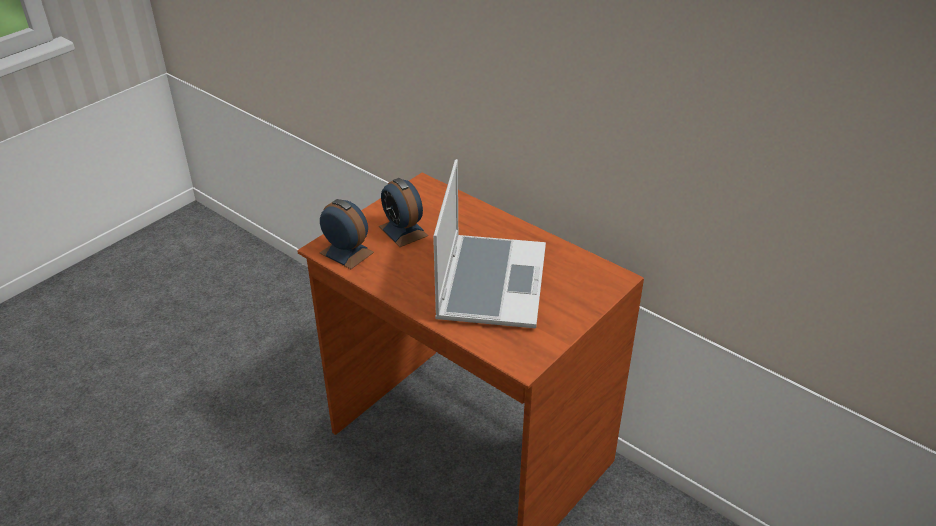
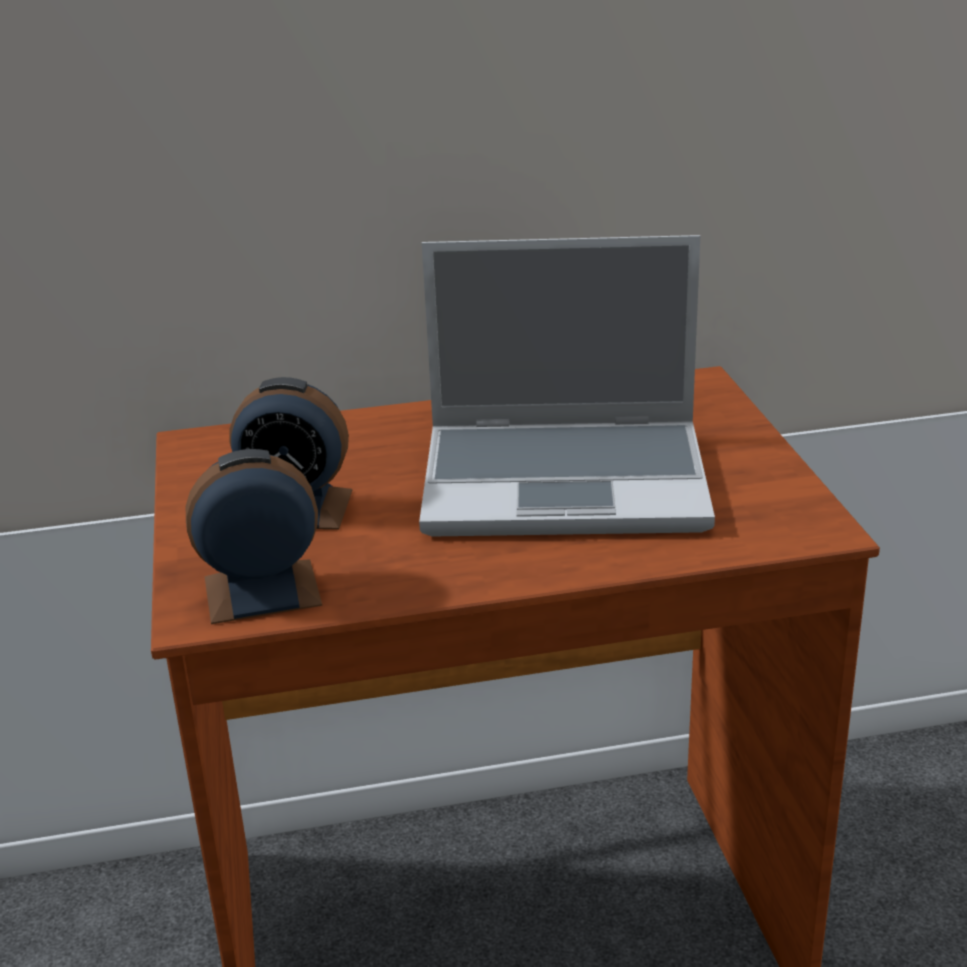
camera: 50 degrees left, 10 degrees down
laptop [433,159,546,329] -> laptop turned 135 degrees clockwise [419,235,715,537]

